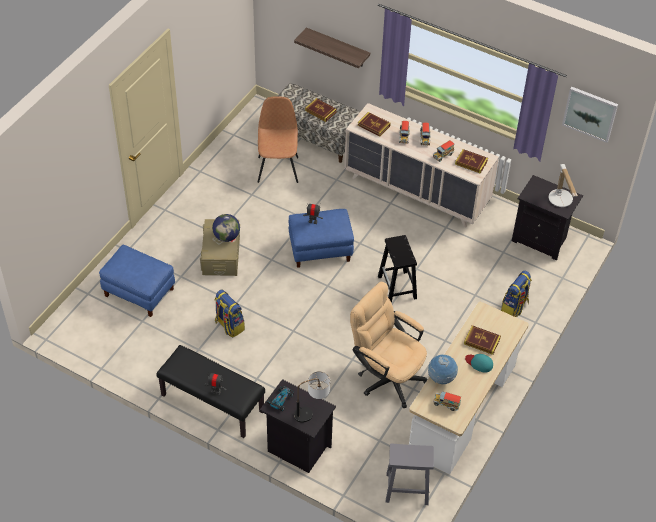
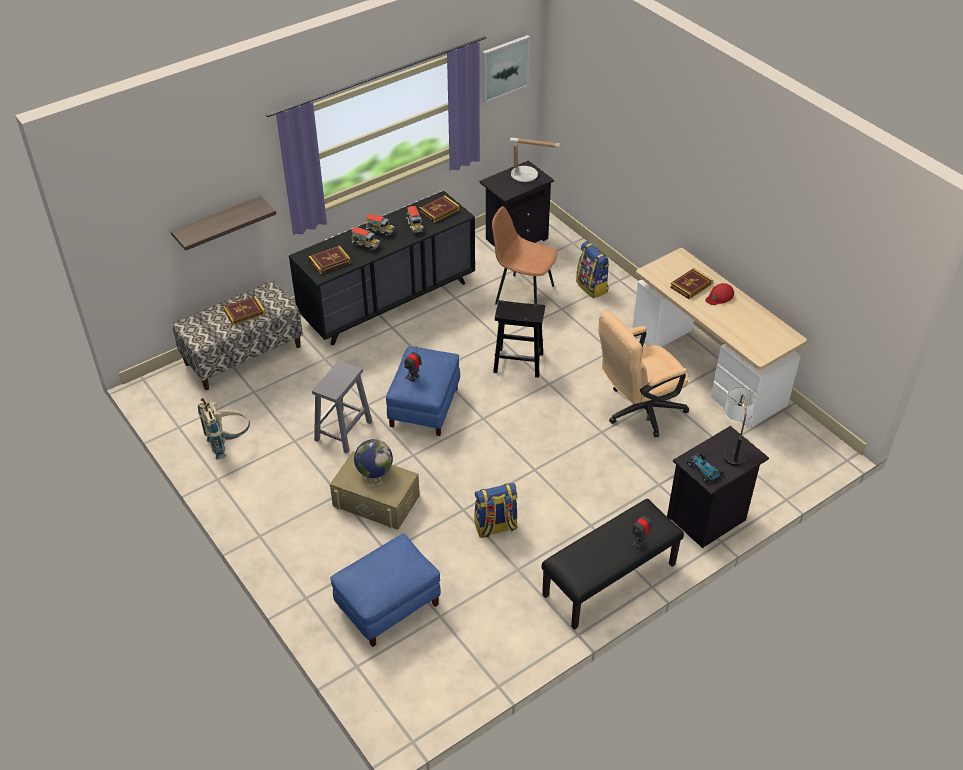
camera: 65 degrees left, 5 degrees down
brown chair [258,97,298,183] -> brown chair moved to [492,206,557,305]
beige dresser [344,103,499,227] -> black dresser [289,191,475,345]
grey stool [386,443,434,505] -> grey stool moved to [312,360,373,453]
globe [428,355,458,385] -> none
toy truck [433,391,461,411] -> none
turquoise cap [465,354,493,373] -> red cap [705,283,734,305]
none -> beige backpack [198,398,250,460]

